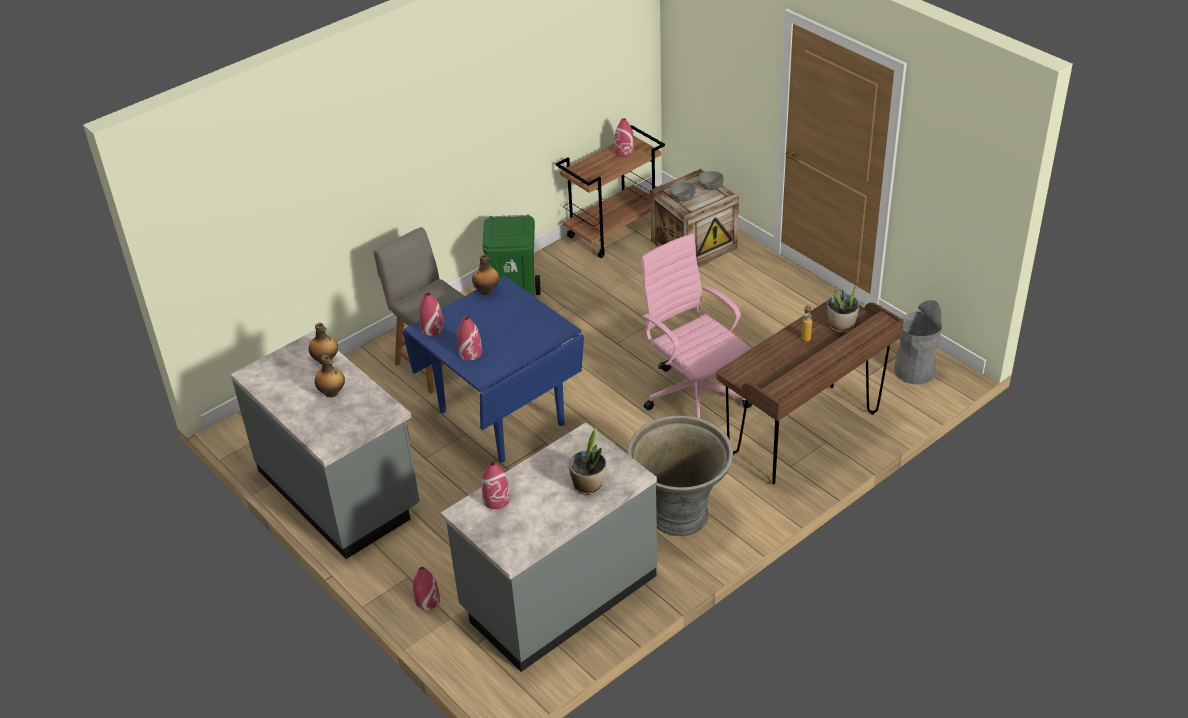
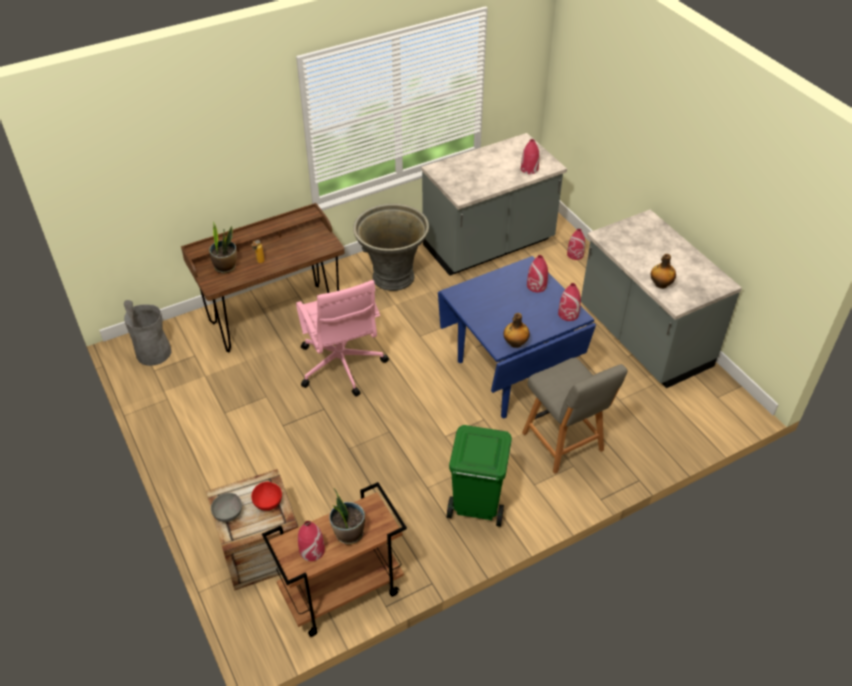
camera: 170 degrees left, 5 degrees up
bottle [315,355,345,398] -> none
potted plant [569,428,606,495] -> potted plant moved to [329,488,365,545]
grey bowl [670,182,696,201] -> red bowl [251,482,282,511]

